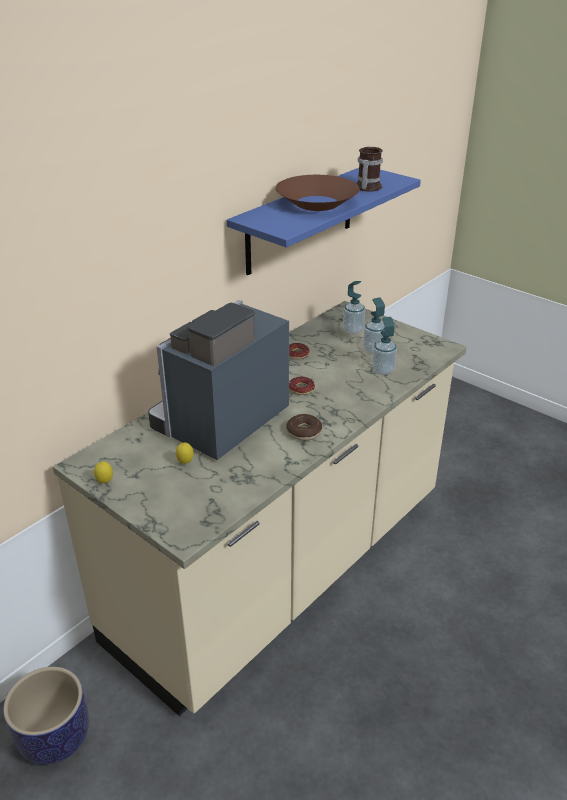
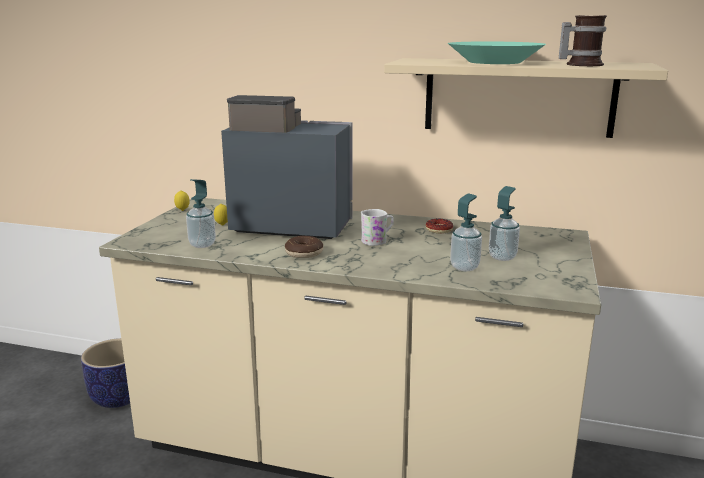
camera: 65 degrees right, 15 degrees down
blue shelf [227,168,421,275] -> beige shelf [384,58,668,138]
brown bowl [276,175,360,211] -> turquoise bowl [448,41,546,64]
donut [289,377,315,395] -> white mug [361,209,394,246]
soap dispenser [343,281,365,334] -> soap dispenser moved to [186,179,216,248]

